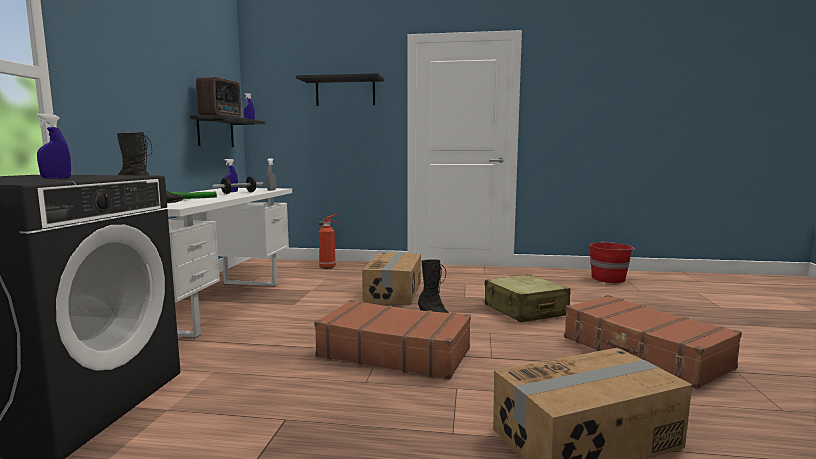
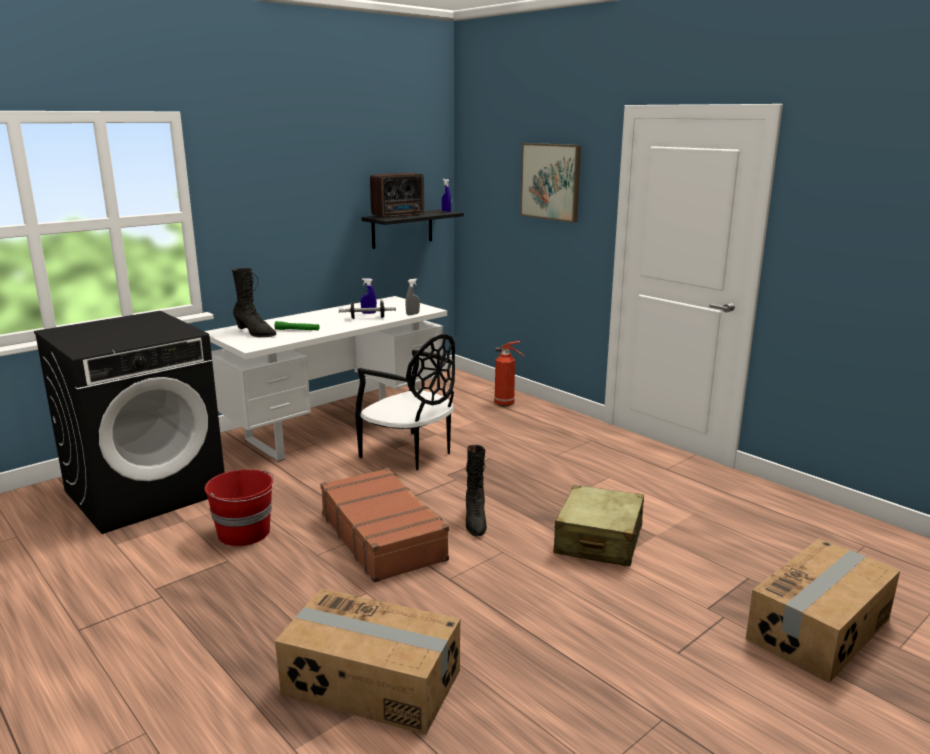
camera: 40 degrees right, 10 degrees up
blue spray bottle [36,114,71,179] -> none
black shelf [296,73,385,106] -> picture [520,143,581,223]
cardboard box [362,253,421,305] -> cardboard box moved to [746,539,900,683]
brown suitcase [564,295,742,389] -> none
red bucket [590,241,635,283] -> red bucket moved to [205,469,276,546]
none -> black chair [355,334,455,470]

